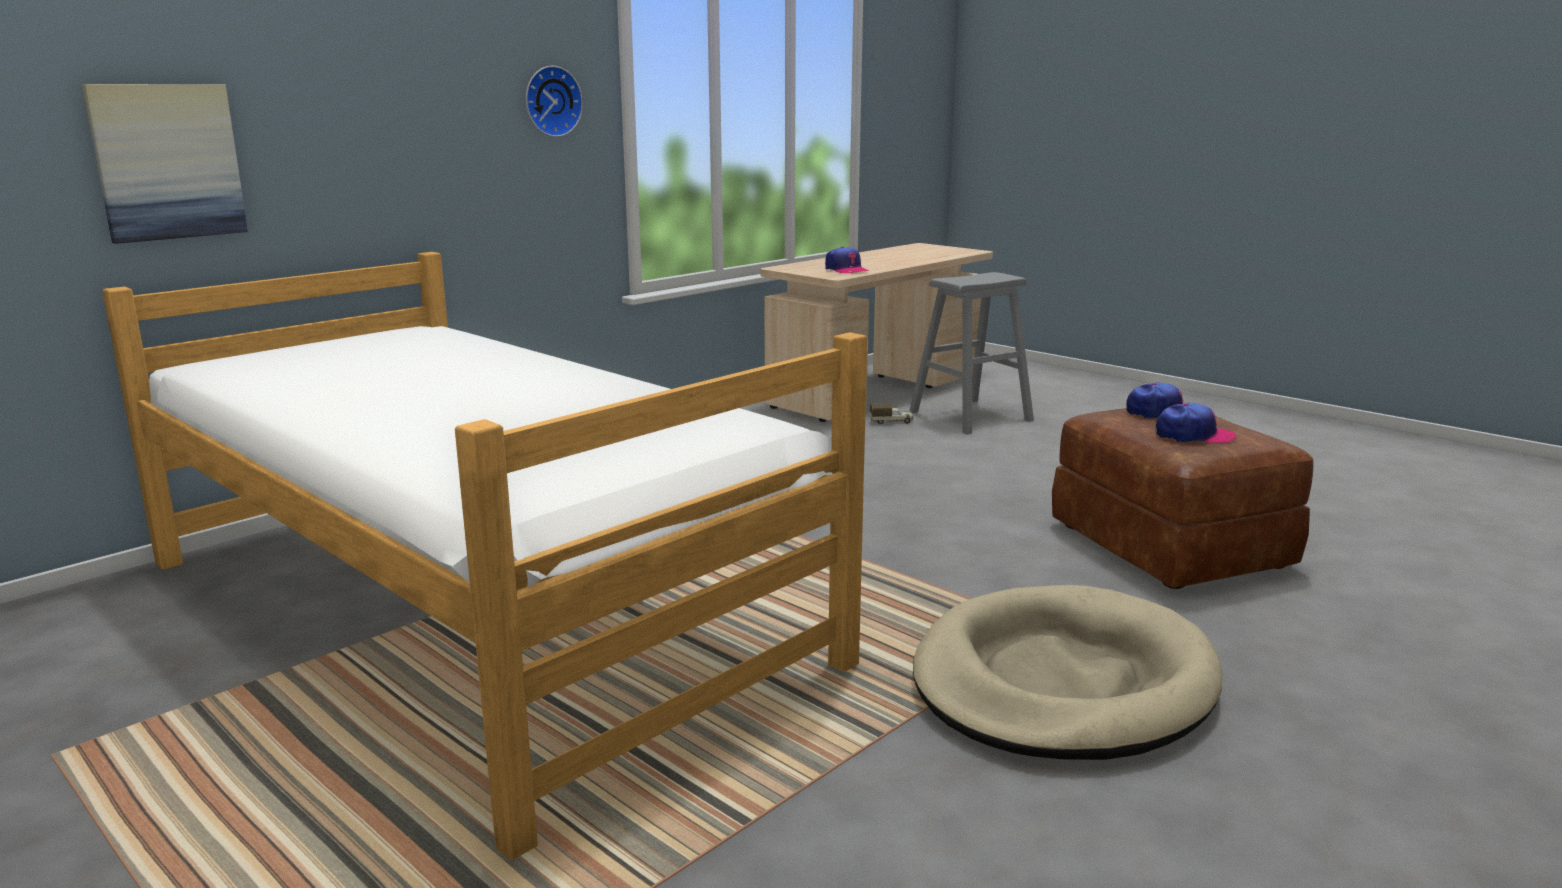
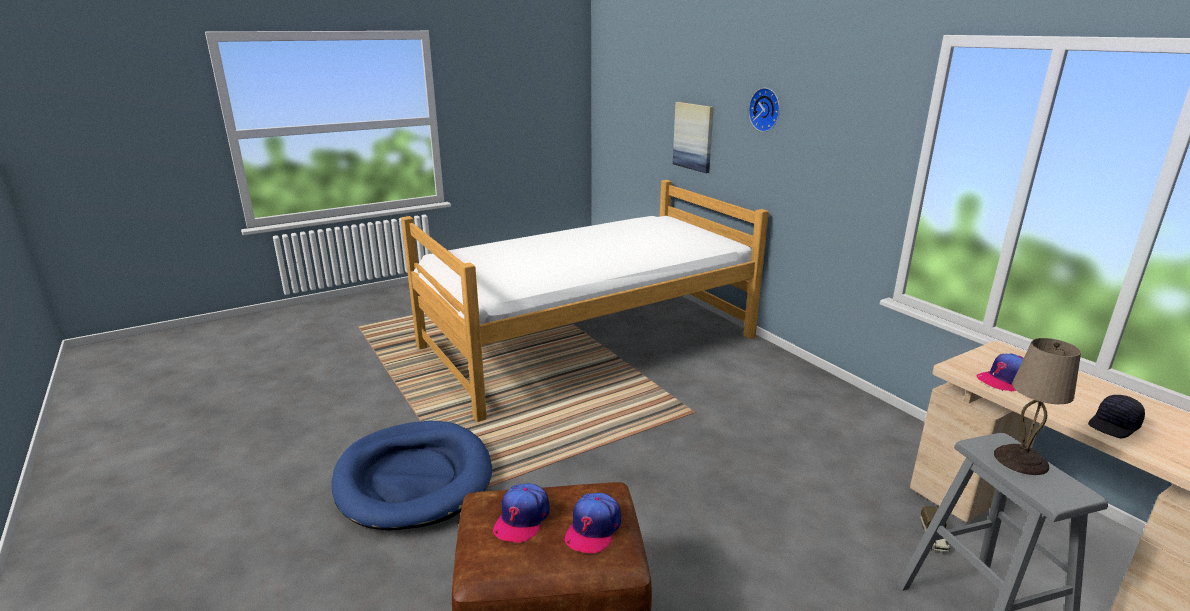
camera: 105 degrees right, 5 degrees up
wall clock [526,66,583,137] -> wall clock moved to [749,88,780,132]
beige dog bed [913,585,1223,760] -> blue dog bed [331,421,492,531]
none -> beige table lamp [994,338,1081,475]
none -> black cap [1088,395,1145,438]

